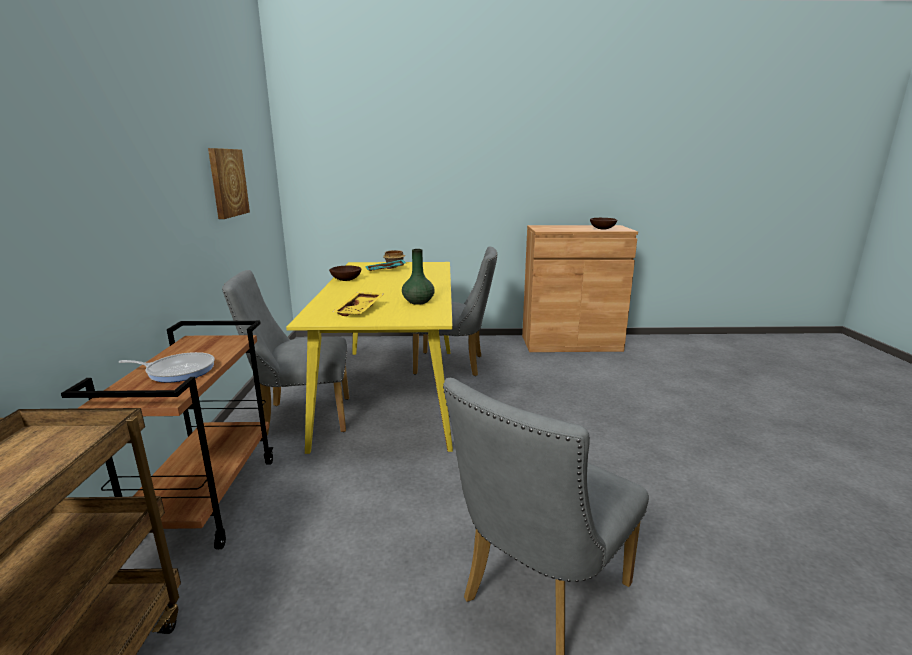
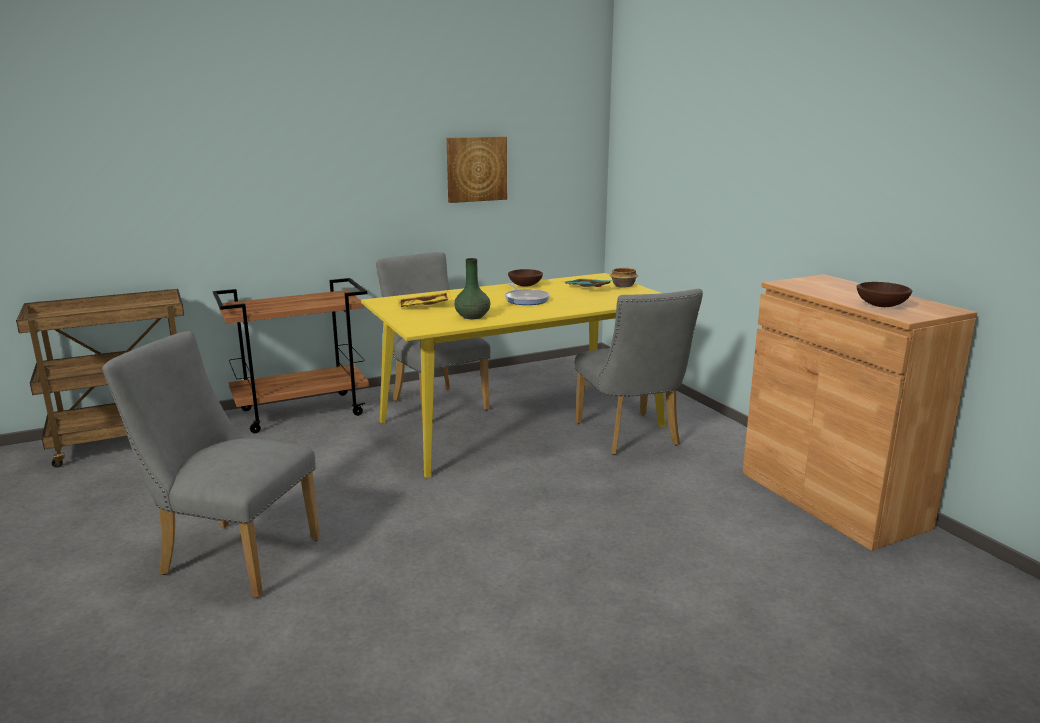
camera: 65 degrees right, 0 degrees up
frying pan [119,352,215,382] -> frying pan moved to [505,283,550,305]

